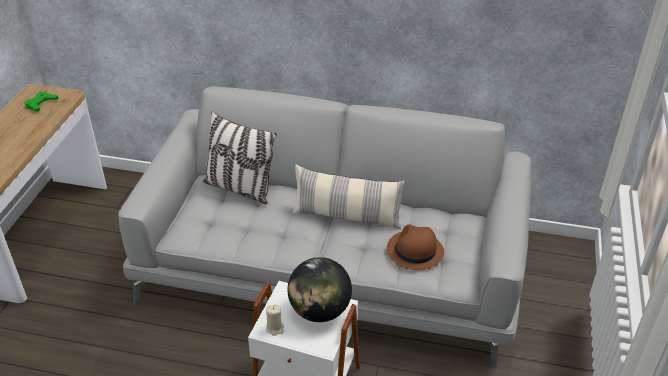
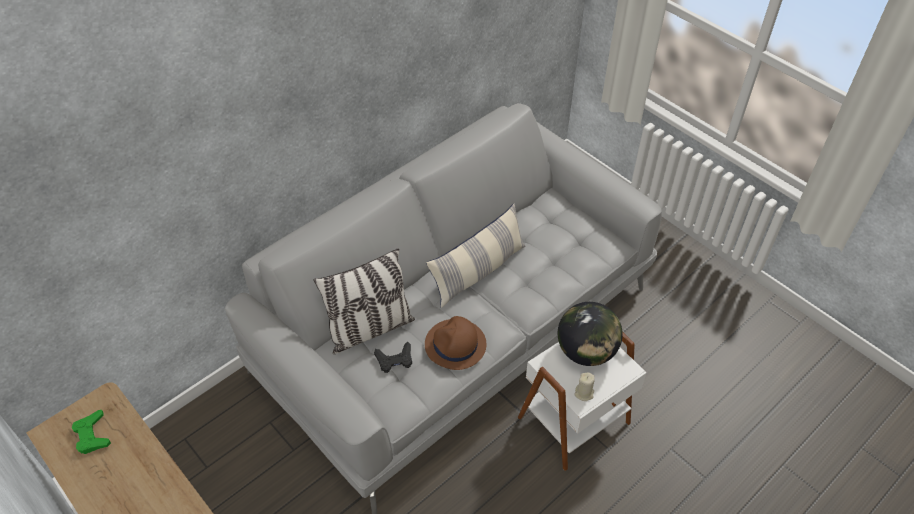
camera: 55 degrees left, 10 degrees up
brown hat [387,224,444,270] -> brown hat moved to [425,316,486,370]
none -> black game controller [374,342,412,373]

